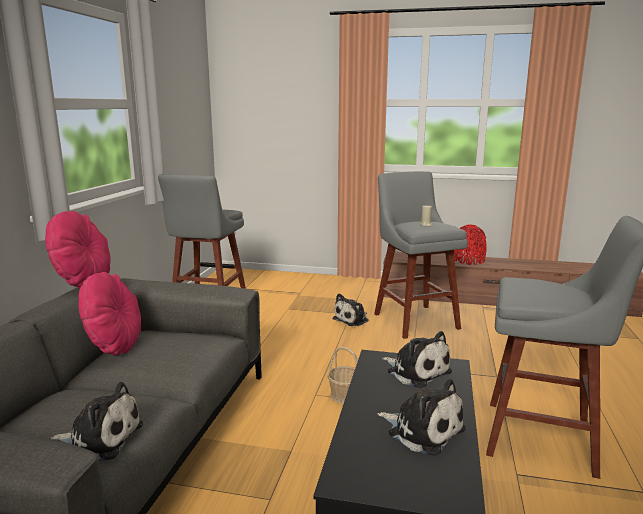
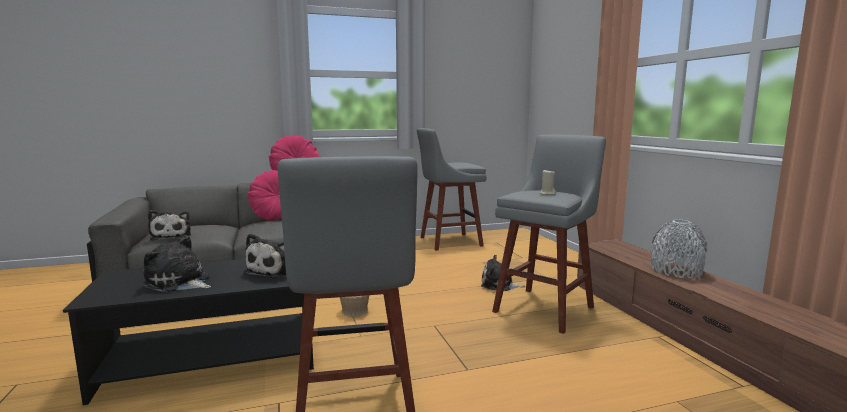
camera: 60 degrees right, 5 degrees down
plush toy [377,379,466,456] -> plush toy turned 105 degrees clockwise [143,236,211,292]
red vase [454,225,487,265] -> grey vase [651,220,707,278]

